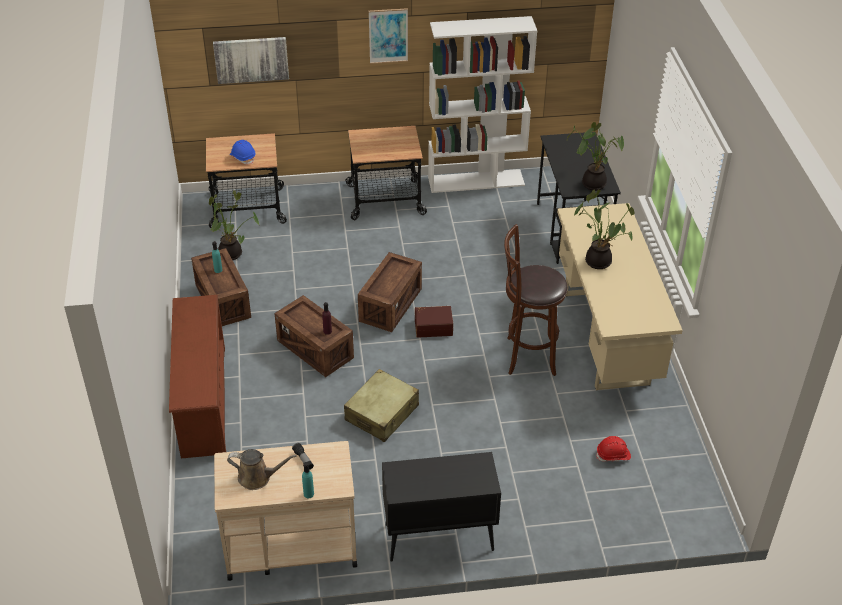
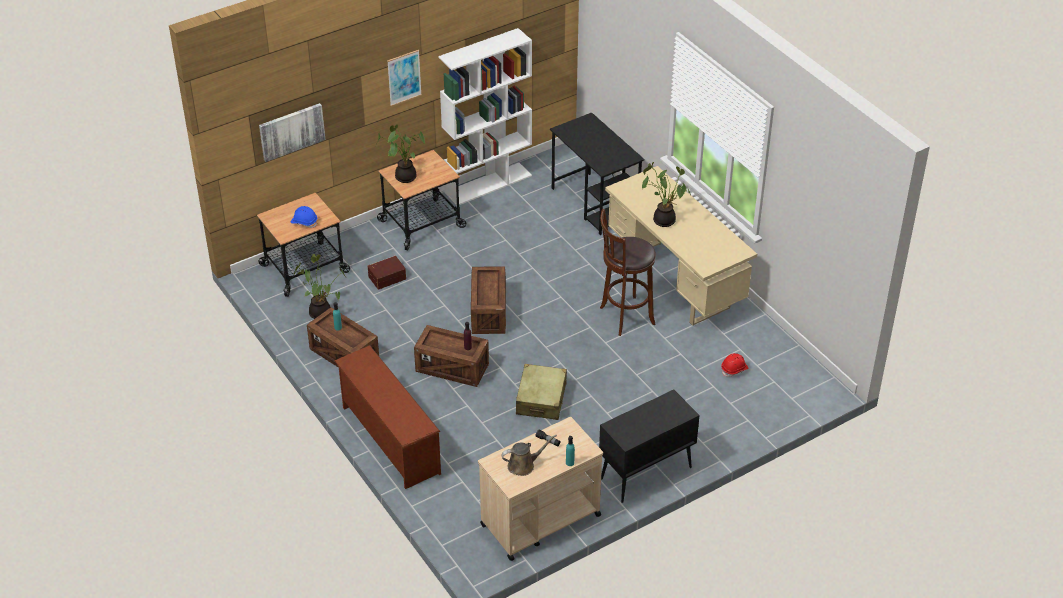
camera: 25 degrees left, 0 degrees up
brown storage box [415,306,453,338] -> brown storage box moved to [368,256,406,290]
potted plant [567,122,624,191] -> potted plant moved to [376,125,425,183]

